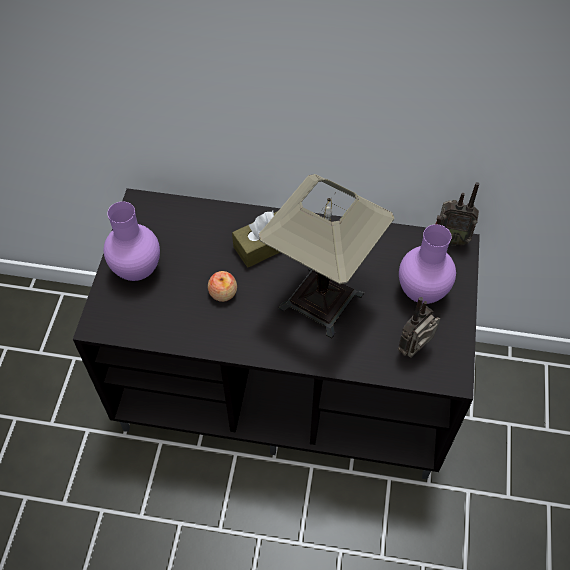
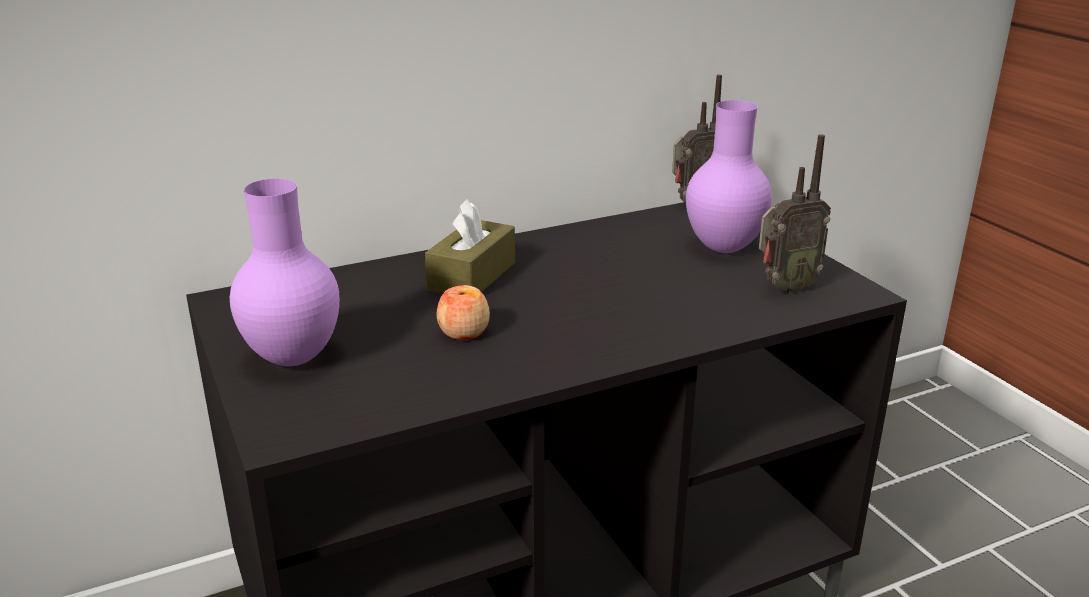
camera: 35 degrees left, 30 degrees down
table lamp [258,174,394,339] -> none
radio [398,297,440,358] -> radio turned 120 degrees counterclockwise [759,134,831,294]

